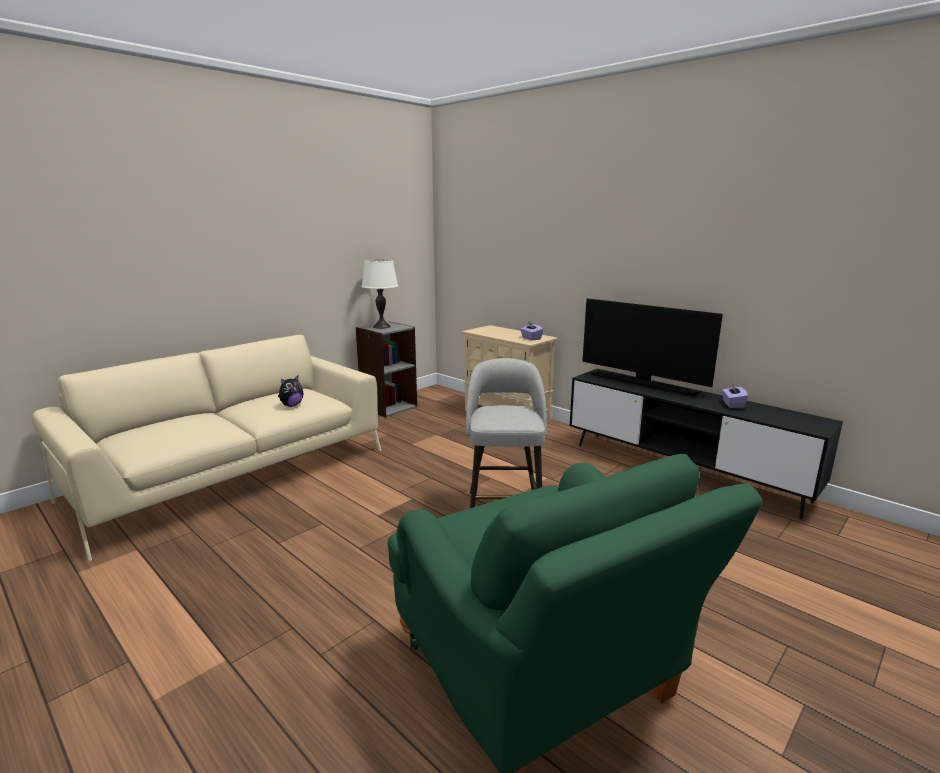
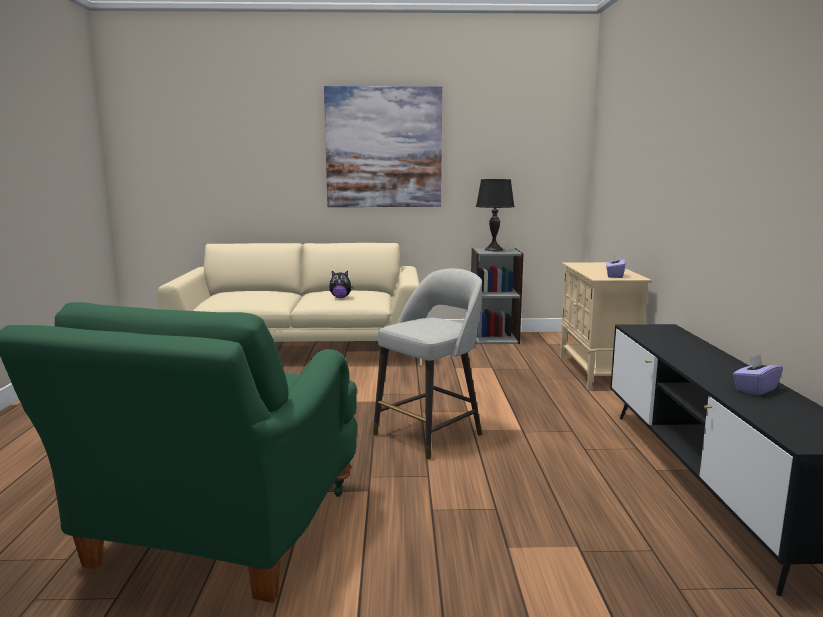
camera: 45 degrees right, 5 degrees down
white table lamp [361,259,398,329] -> black table lamp [476,179,515,251]
television [582,298,723,396] -> none
none -> picture [324,86,442,207]

